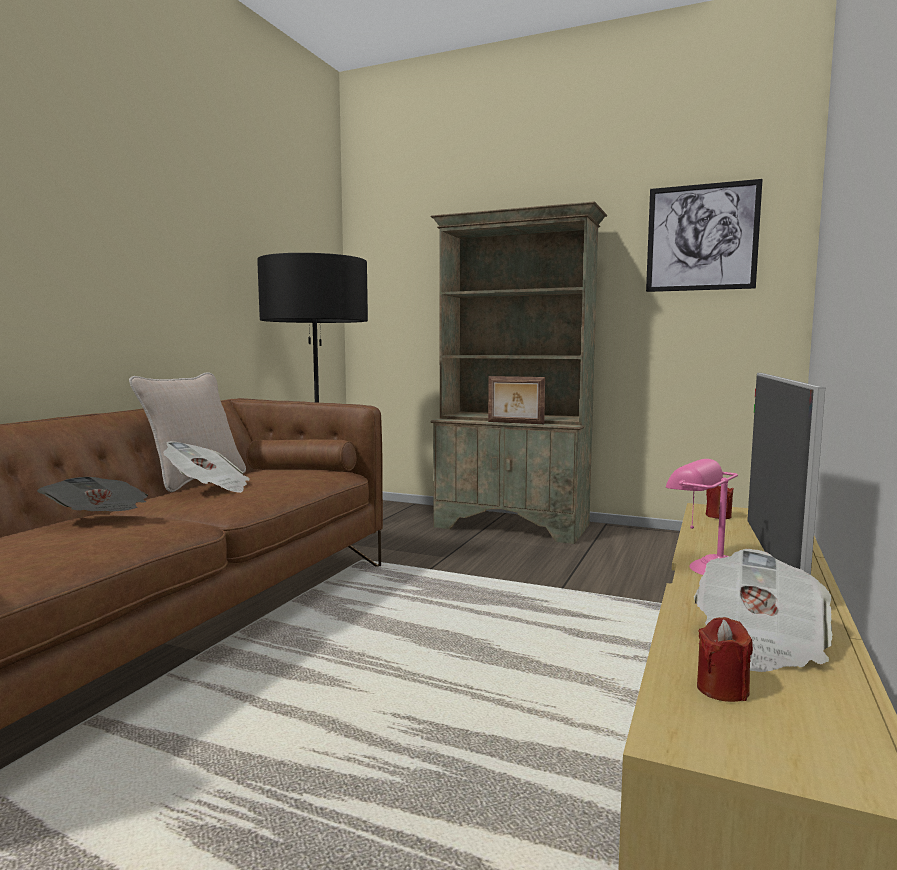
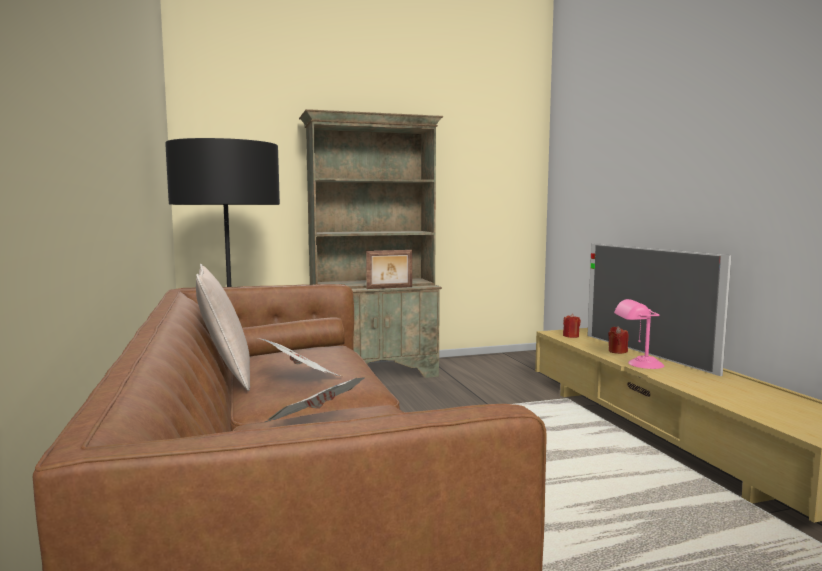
camera: 40 degrees left, 0 degrees up
picture [646,179,763,292] -> none
newspaper [694,549,833,672] -> none
red candle [697,617,753,702] -> red candle moved to [608,327,629,354]

